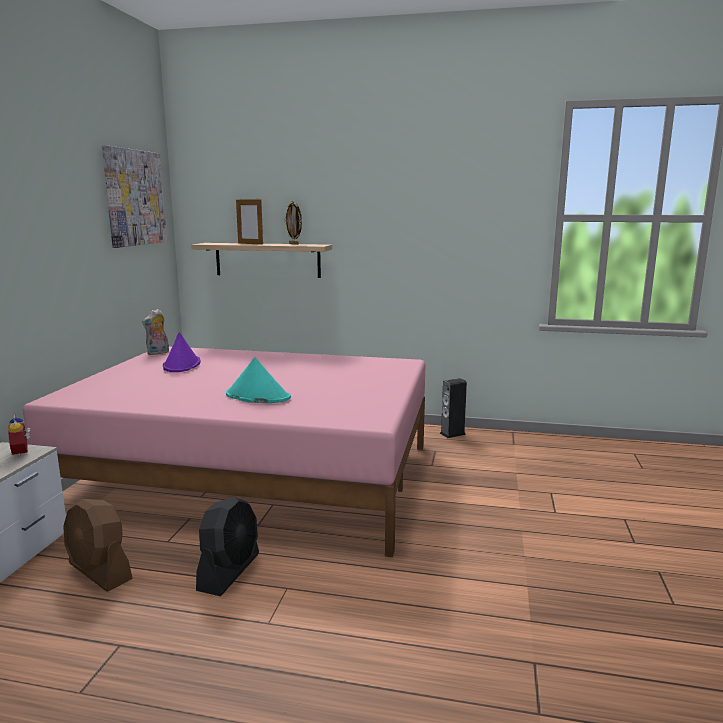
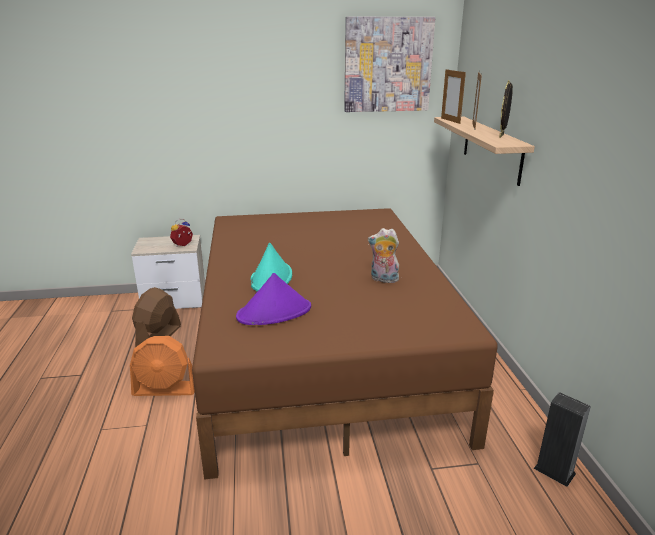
camera: 70 degrees right, 10 degrees up
pink bed [23,347,425,557] -> brown bed [192,208,498,480]
plush toy [142,309,169,355] -> plush toy moved to [368,228,399,283]
purple hat [163,332,201,372] -> purple hat moved to [236,273,311,325]
black fan [196,497,259,596] -> orange fan [130,336,195,396]
none -> picture frame [441,68,466,124]

